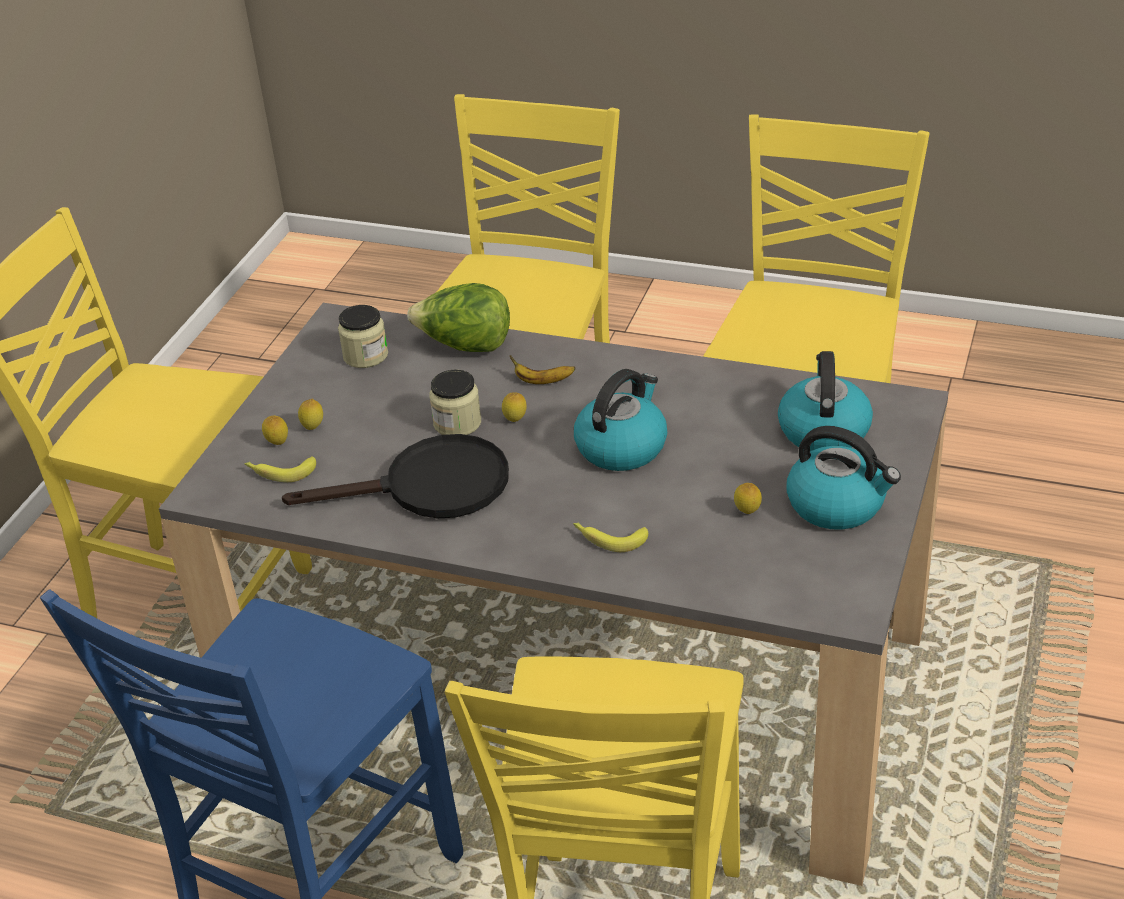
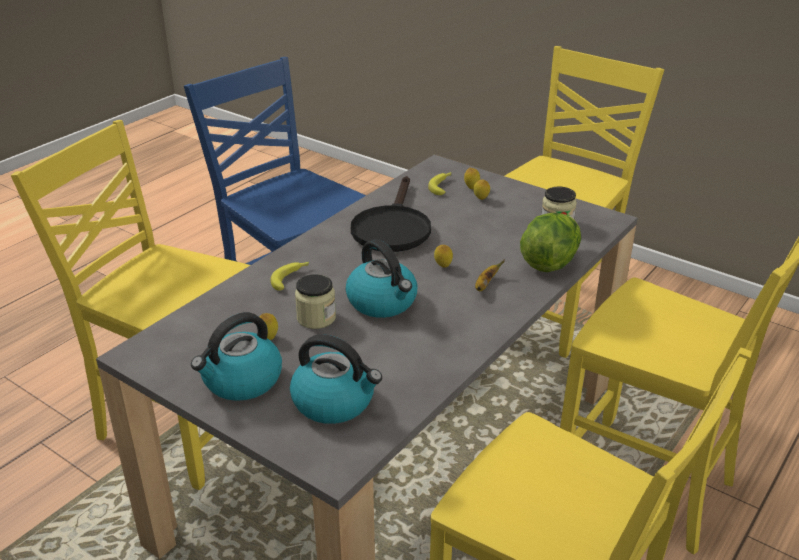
camera: 105 degrees right, 5 degrees down
jar [429,369,481,435] -> jar moved to [295,274,336,329]

